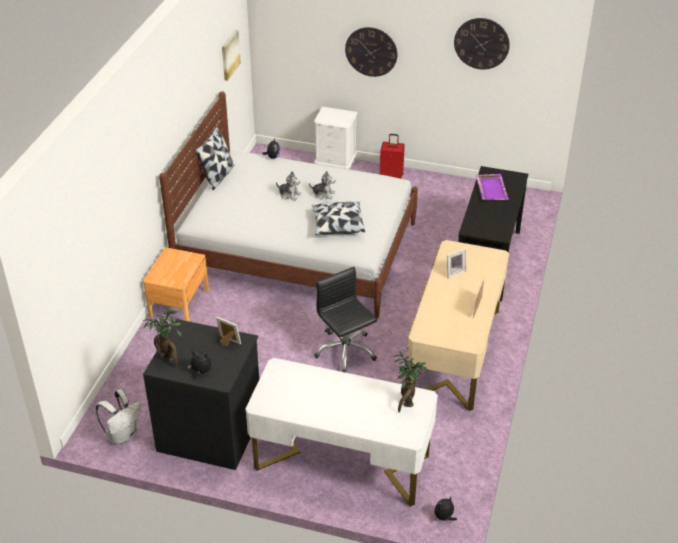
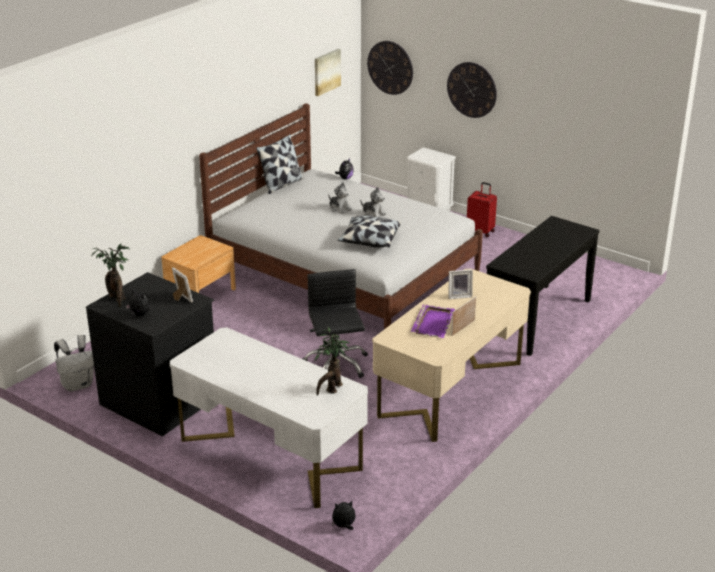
camera: 20 degrees right, 10 degrees down
wall clock [454,18,510,70] -> wall clock moved to [367,41,413,95]
purple tray [476,174,509,200] -> purple tray moved to [411,304,455,338]

